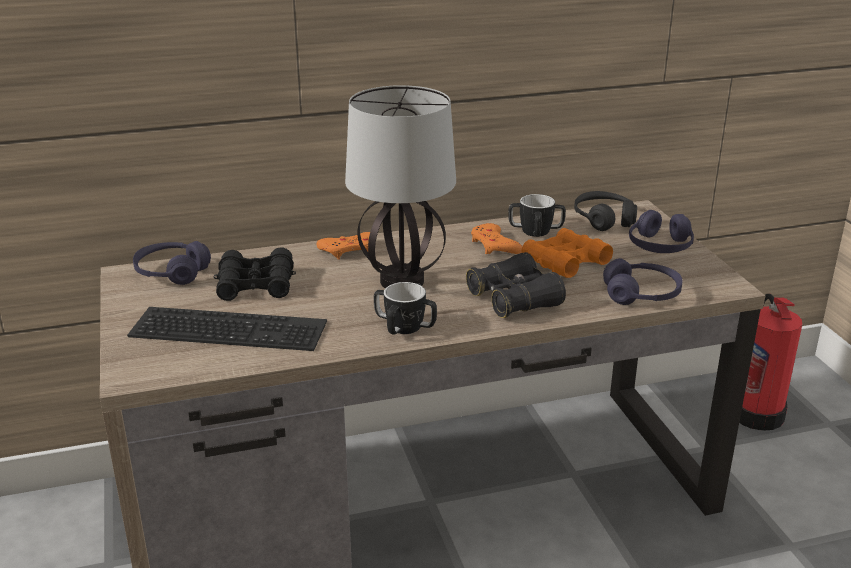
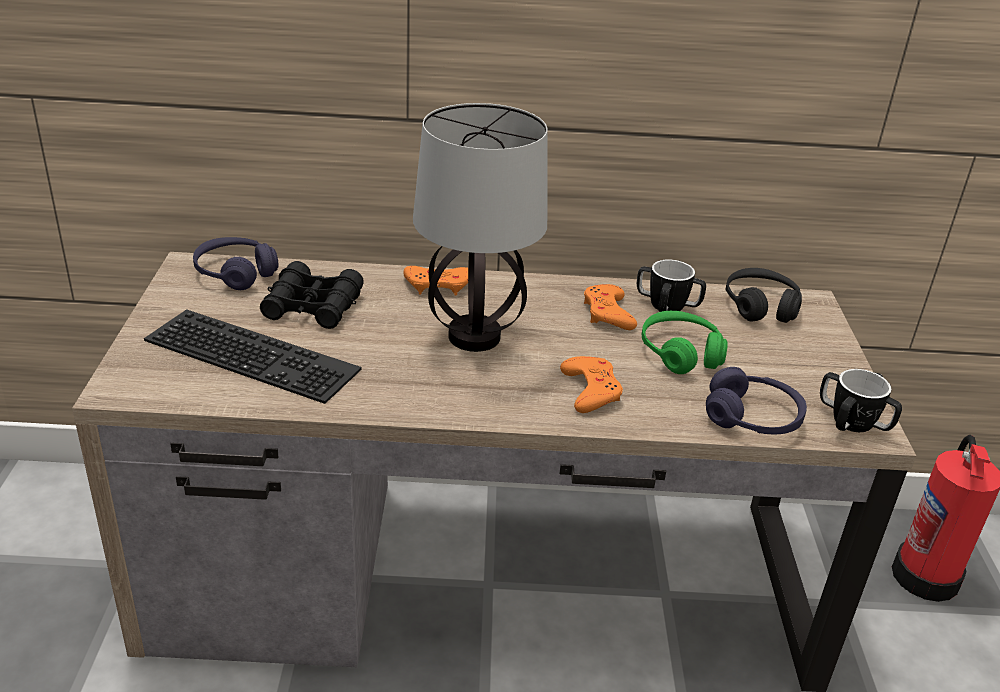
camera: 15 degrees right, 5 degrees up
mug [374,282,437,335] -> mug moved to [820,369,902,432]
black binoculars [466,252,566,318] -> orange game controller [560,356,623,413]
orange binoculars [521,228,613,278] -> green headphones [642,311,728,374]
purple headphones [629,210,694,253] -> none

